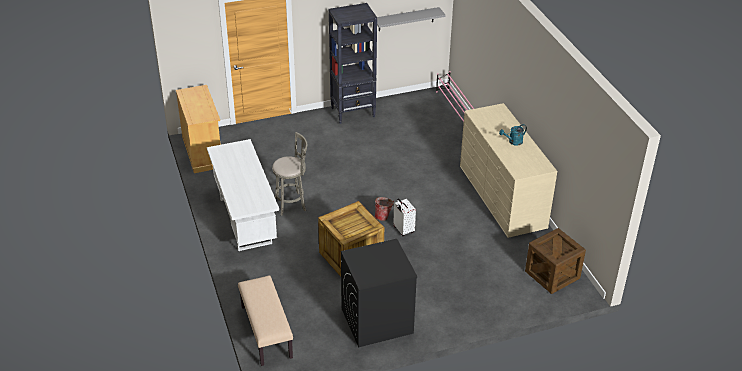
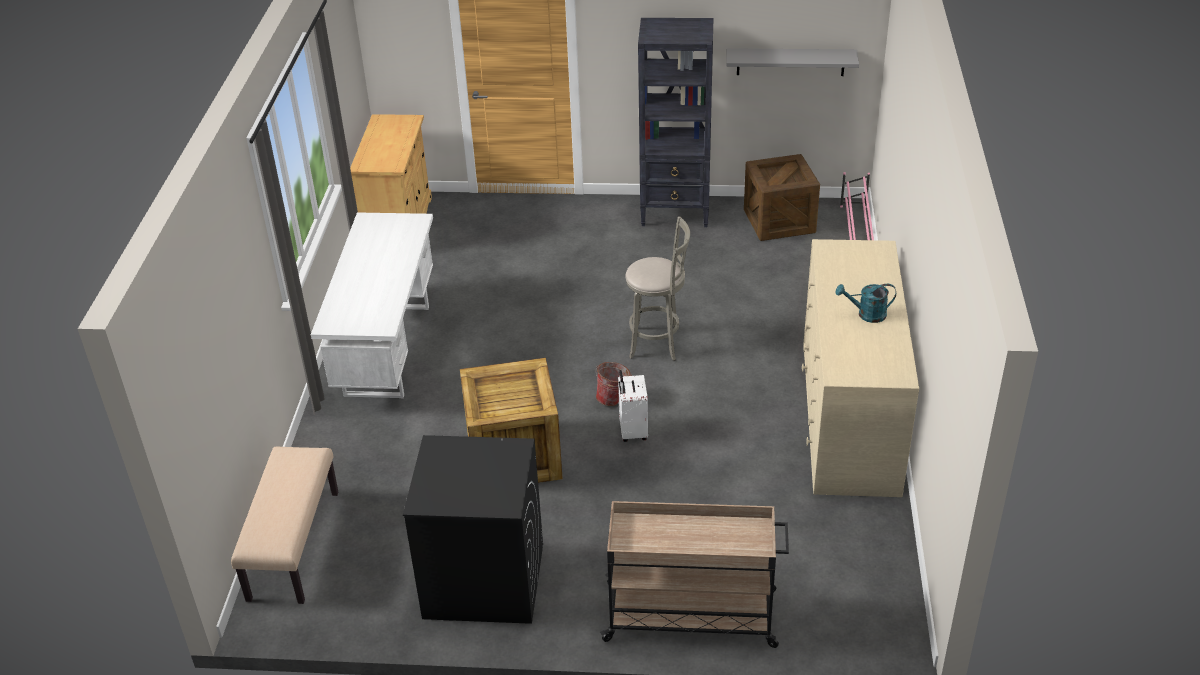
camera: 25 degrees right, 0 degrees up
grey stool [272,132,307,216] -> grey stool moved to [625,216,690,361]
crate [525,228,586,294] -> crate moved to [744,154,820,241]
none -> beige cart [600,501,789,648]

